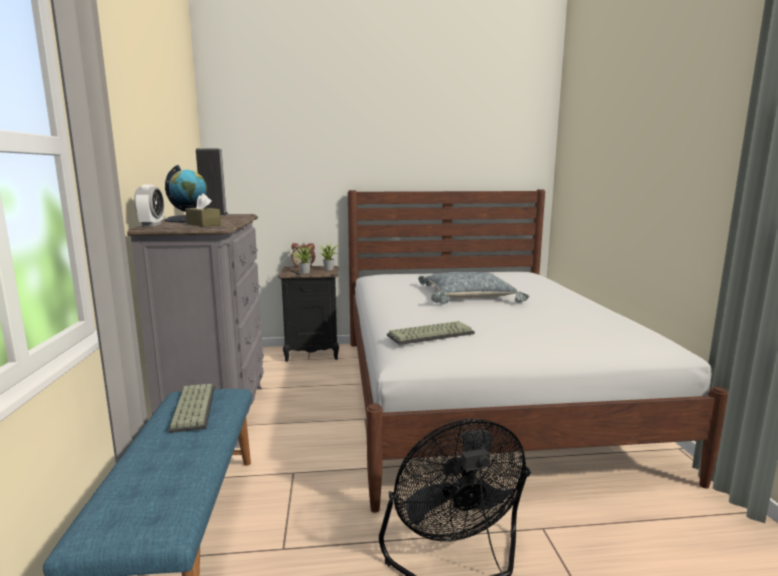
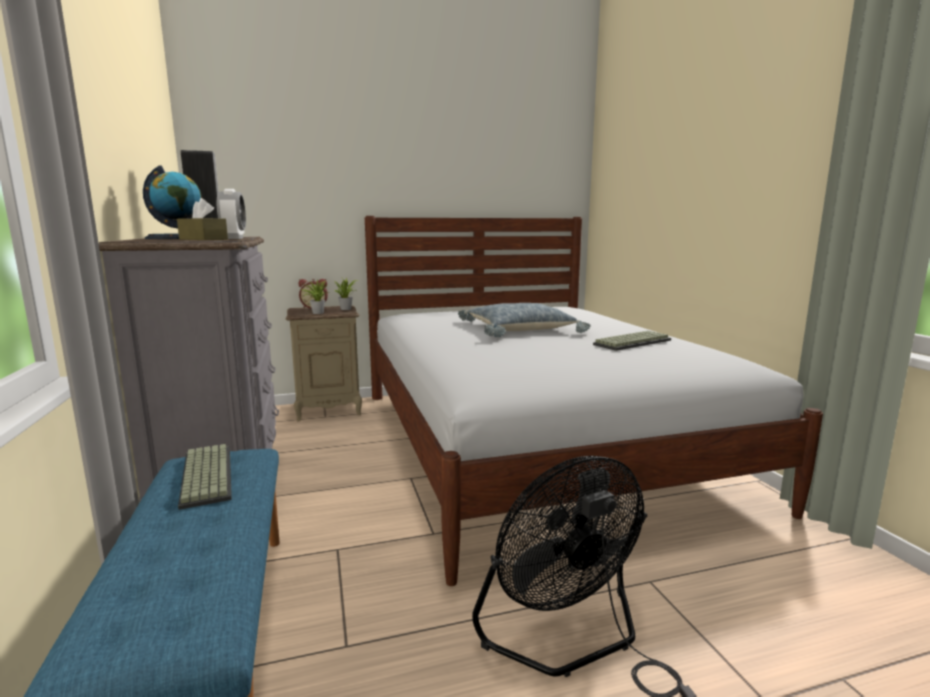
camera: 10 degrees left, 0 degrees up
alarm clock [134,184,164,226] -> alarm clock moved to [217,189,246,239]
black nightstand [278,266,339,362] -> beige nightstand [286,305,362,421]
keyboard [387,321,475,345] -> keyboard moved to [593,331,671,351]

